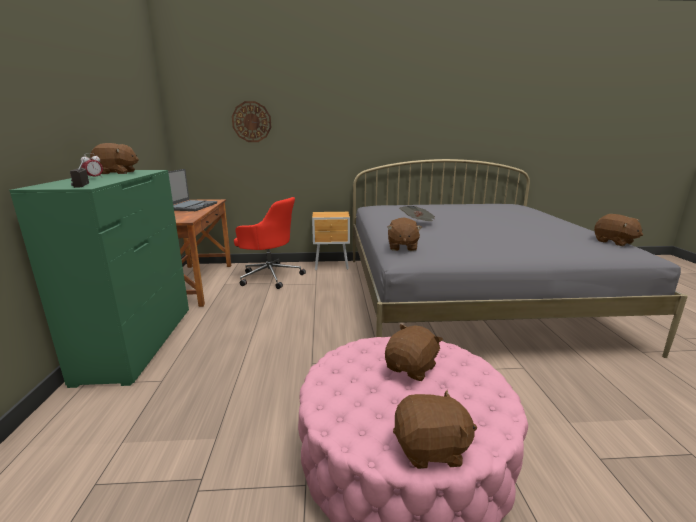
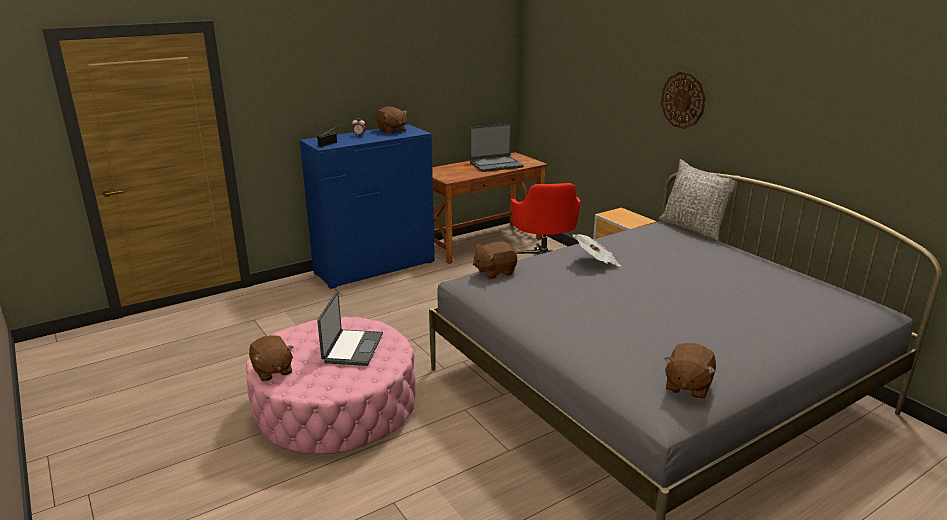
camera: 60 degrees right, 5 degrees up
green dresser [9,170,189,388] -> blue dresser [300,124,435,289]
wall clock [232,101,271,142] -> wall clock moved to [661,72,706,129]
brown plush toy [385,324,443,381] -> laptop [317,292,383,366]
none -> grey pillow [659,159,741,241]

